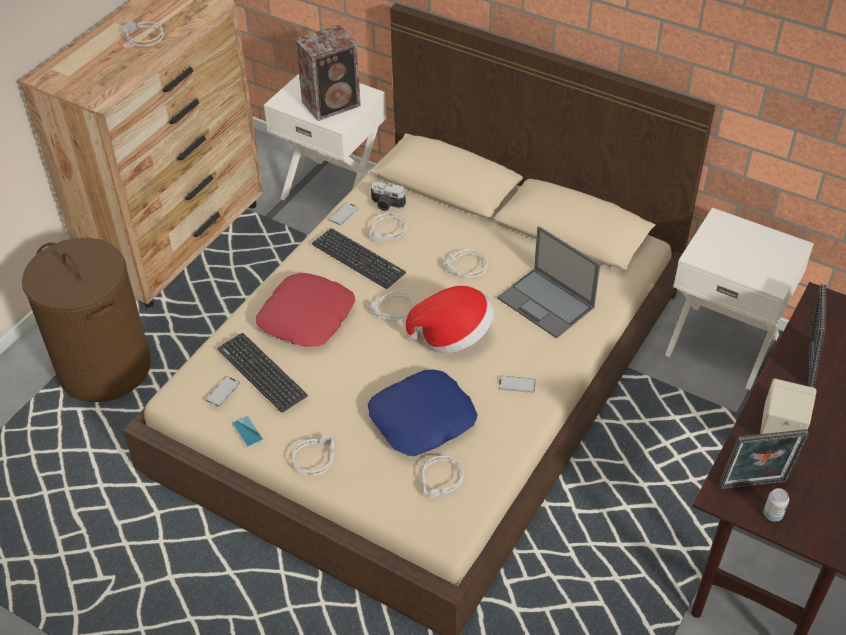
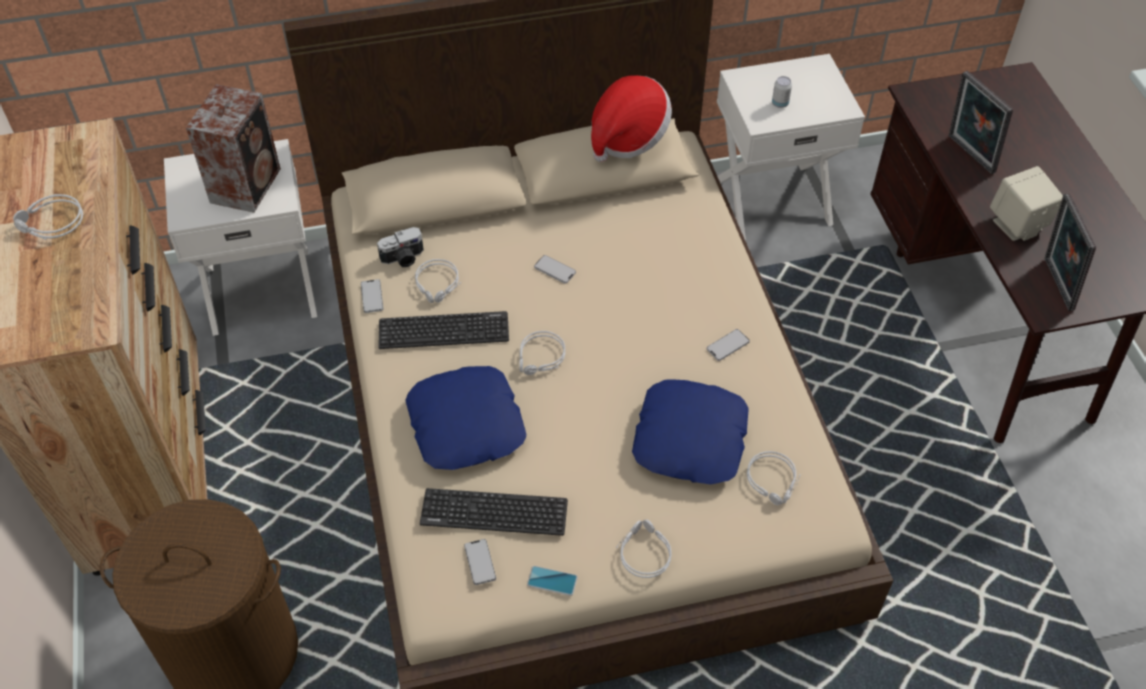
camera: 45 degrees left, 5 degrees up
red pillow [256,273,355,347] -> blue pillow [405,366,526,470]
hat [406,286,494,353] -> hat moved to [591,75,672,162]
grey headphones [444,249,488,278] -> phone [534,255,576,284]
laptop [497,226,600,339] -> none
picture frame [719,429,809,489] -> picture frame turned 135 degrees clockwise [1044,194,1096,311]
can [763,488,789,521] -> can moved to [772,76,792,108]

